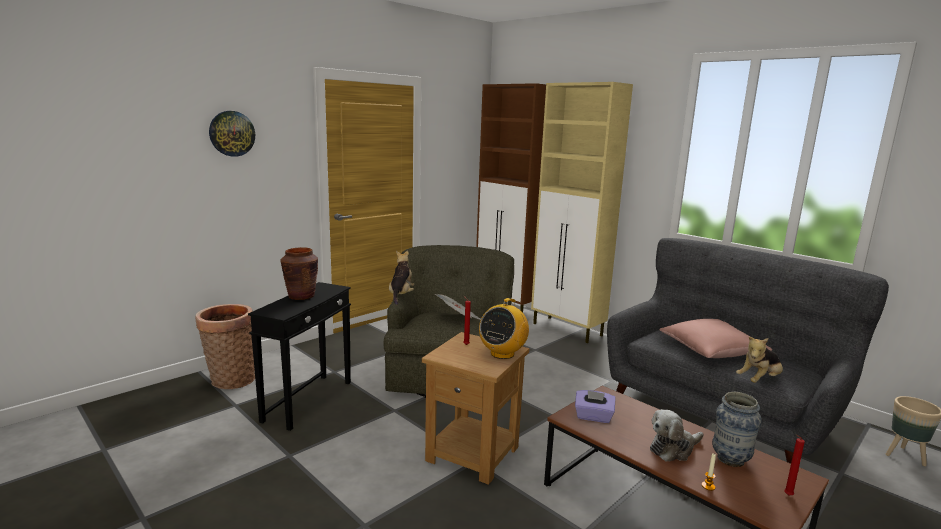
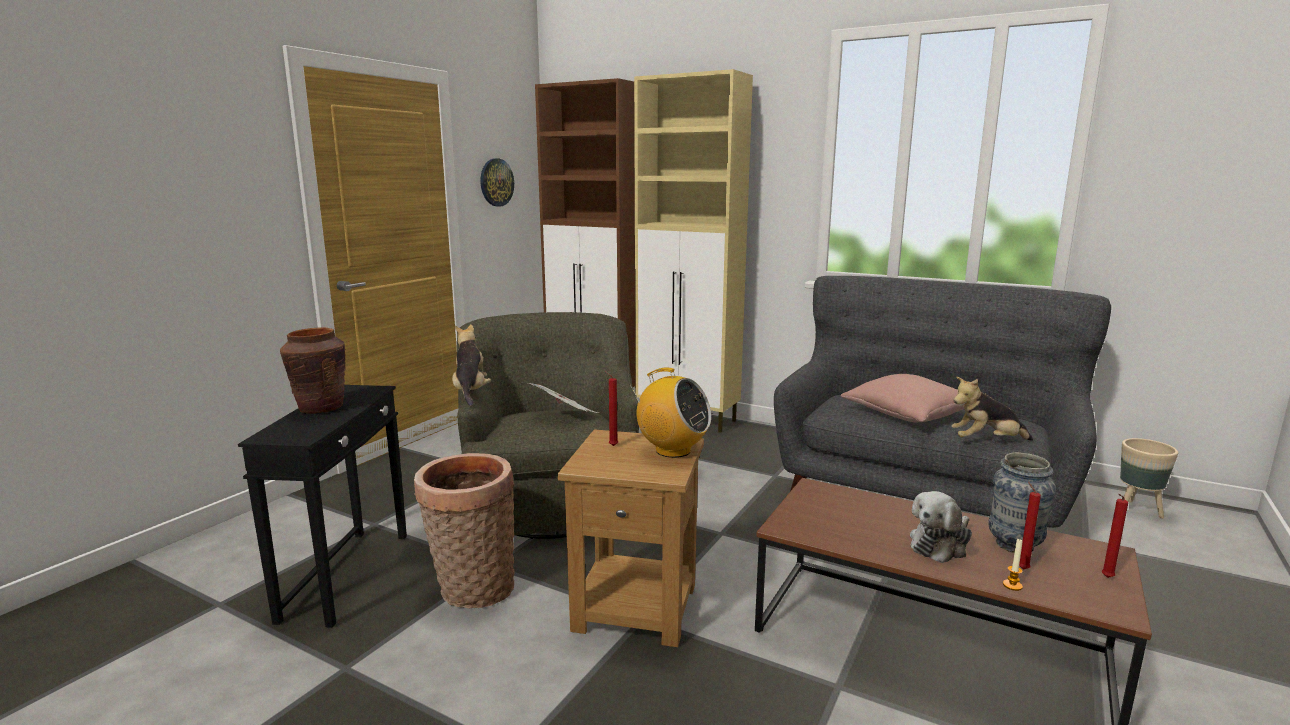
camera: 15 degrees left, 0 degrees up
basket [195,304,255,389] -> basket moved to [414,453,515,608]
wall clock [209,111,255,157] -> wall clock moved to [480,158,514,207]
radio [479,298,529,359] -> radio turned 75 degrees counterclockwise [629,368,711,458]
purple tissue box [575,390,615,423] -> none
plush toy [736,337,783,383] -> plush toy turned 45 degrees clockwise [951,377,1033,441]
none -> red candle [1019,481,1041,570]

